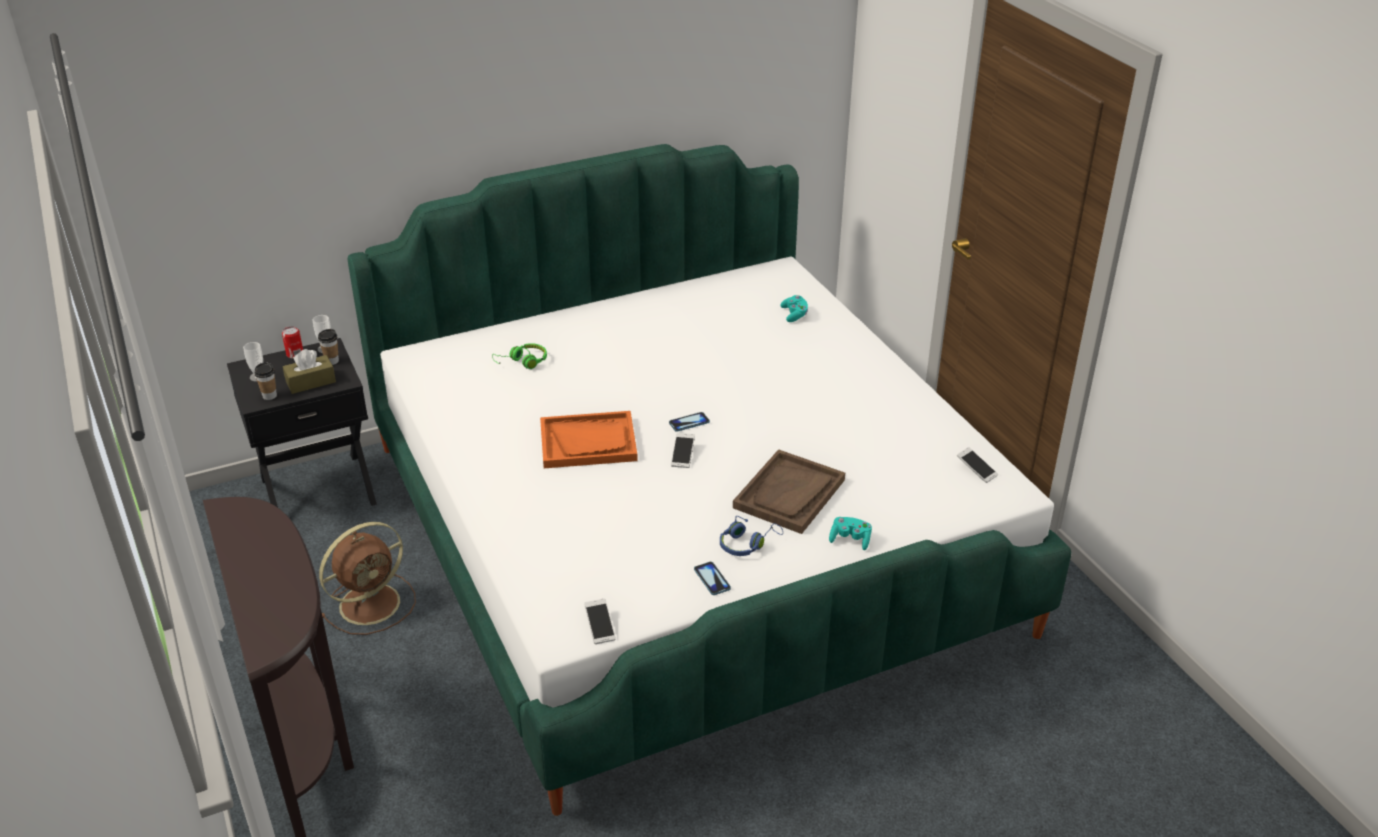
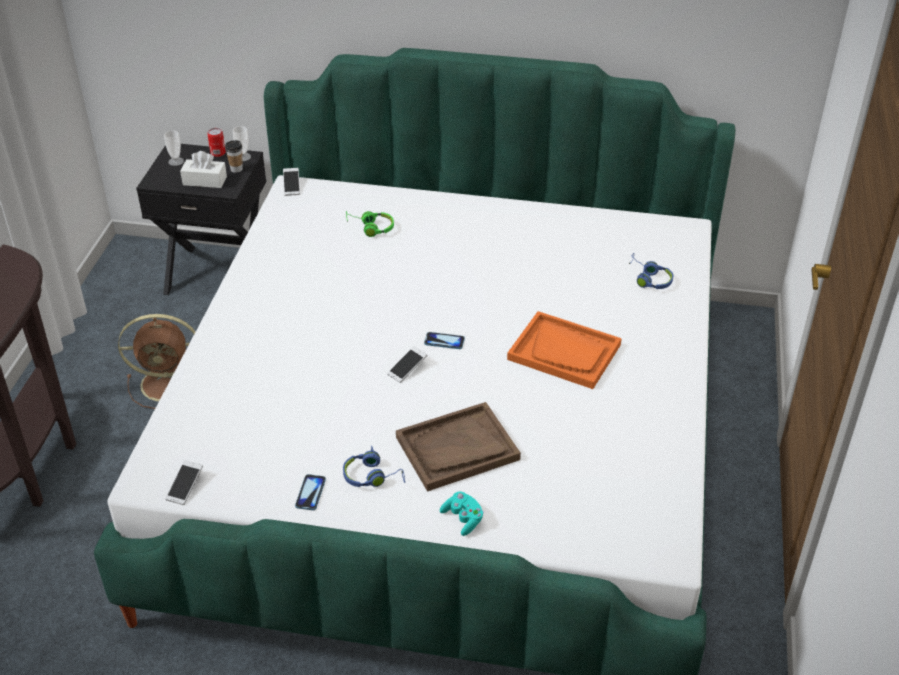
camera: 35 degrees right, 5 degrees up
cup [254,362,277,400] -> none
brown tissue box [283,349,336,394] -> white tissue box [180,151,227,188]
orange tray [540,411,638,468] -> orange tray moved to [507,311,622,389]
turquoise game controller [780,295,808,322] -> blue headphones [629,253,673,289]
phone [957,447,998,483] -> phone moved to [283,168,300,196]

